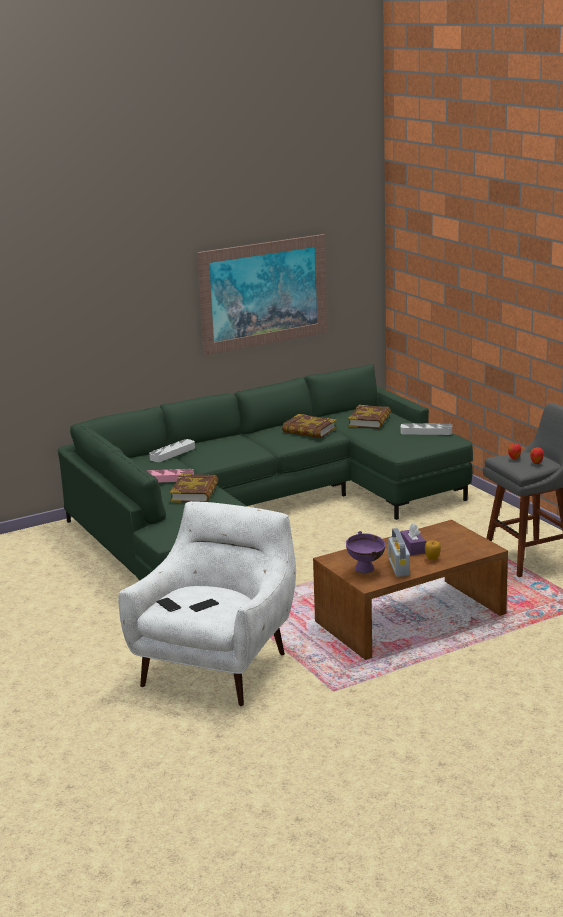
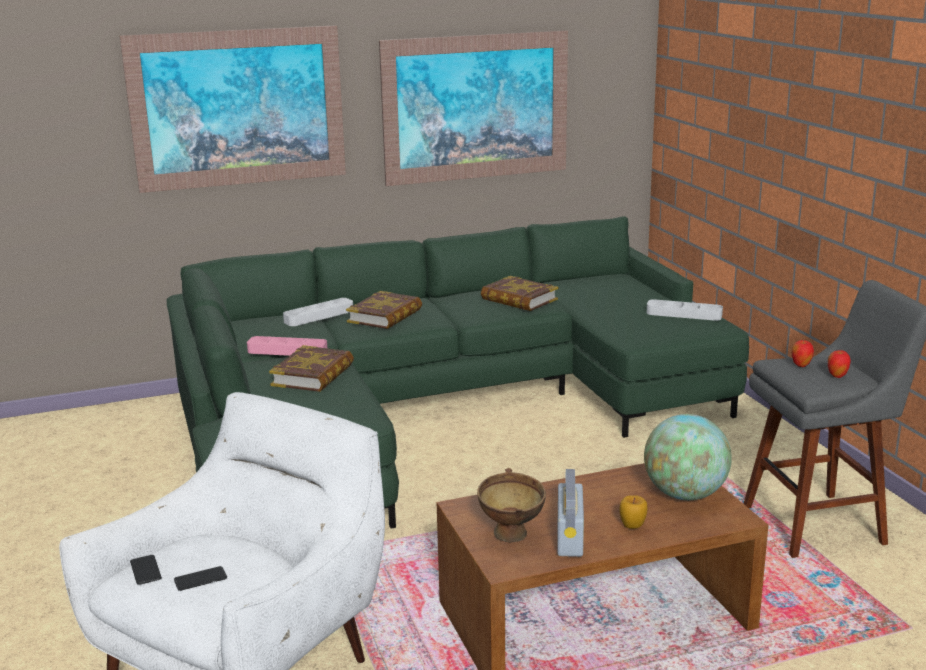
camera: 10 degrees right, 0 degrees up
purple bowl [346,531,385,573] -> brown bowl [477,468,546,543]
book [348,405,391,429] -> book moved to [346,291,422,329]
purple tissue box [400,524,426,556] -> none
none -> picture [120,25,346,193]
none -> globe [644,414,732,500]

